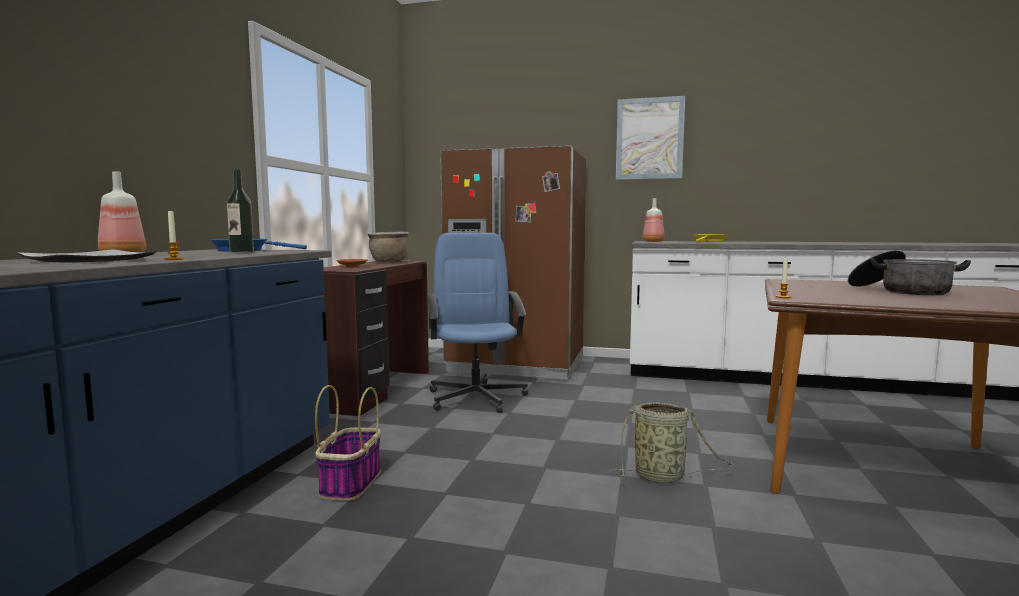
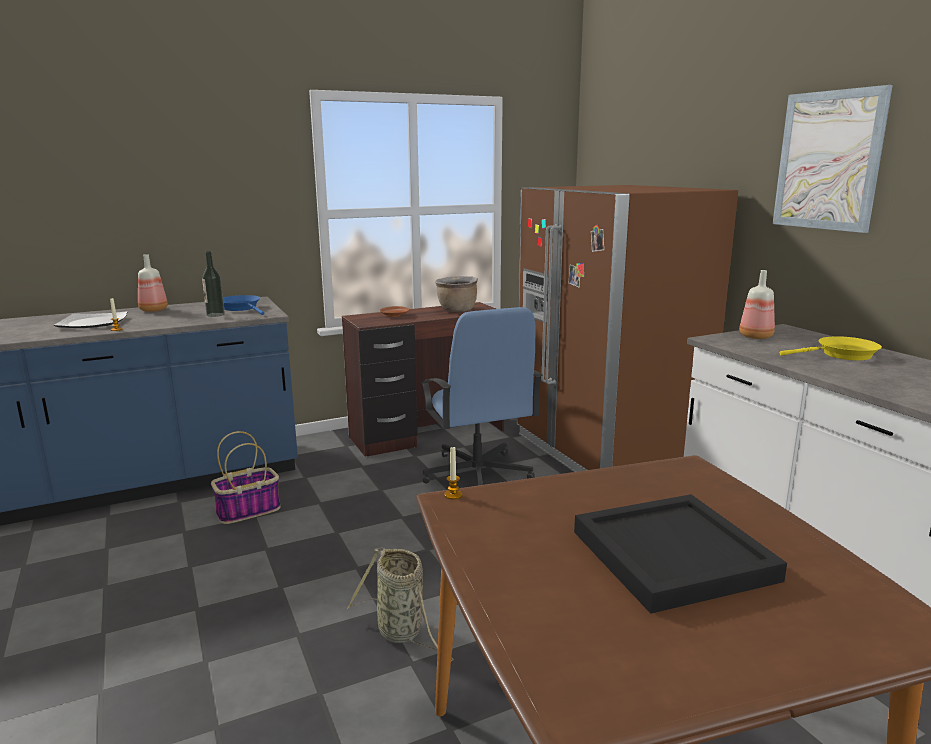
camera: 50 degrees right, 10 degrees up
blue office chair [427,233,528,413] -> blue office chair turned 120 degrees clockwise [420,307,543,485]
cooking pot [848,250,971,295] -> black tray [574,494,787,614]

